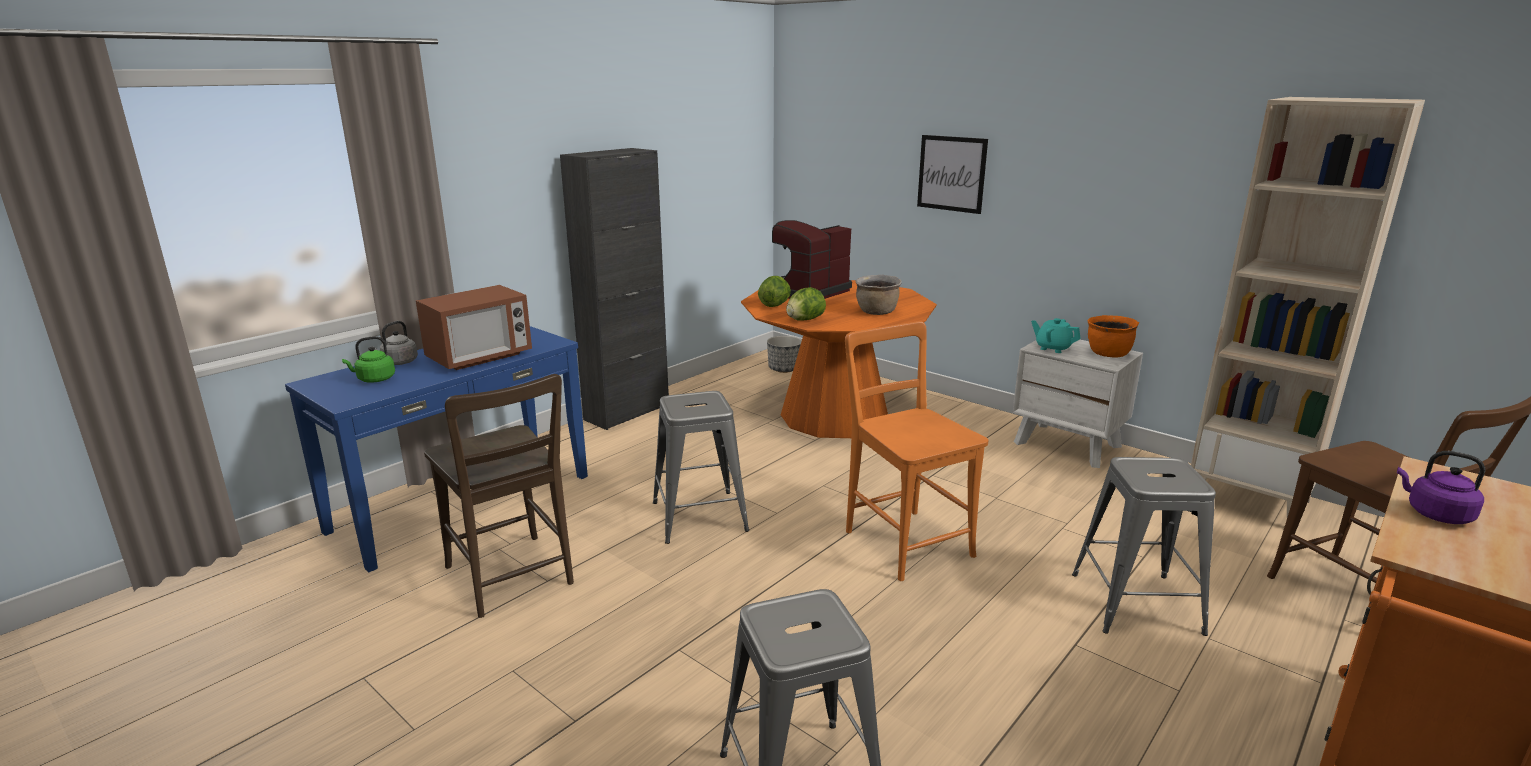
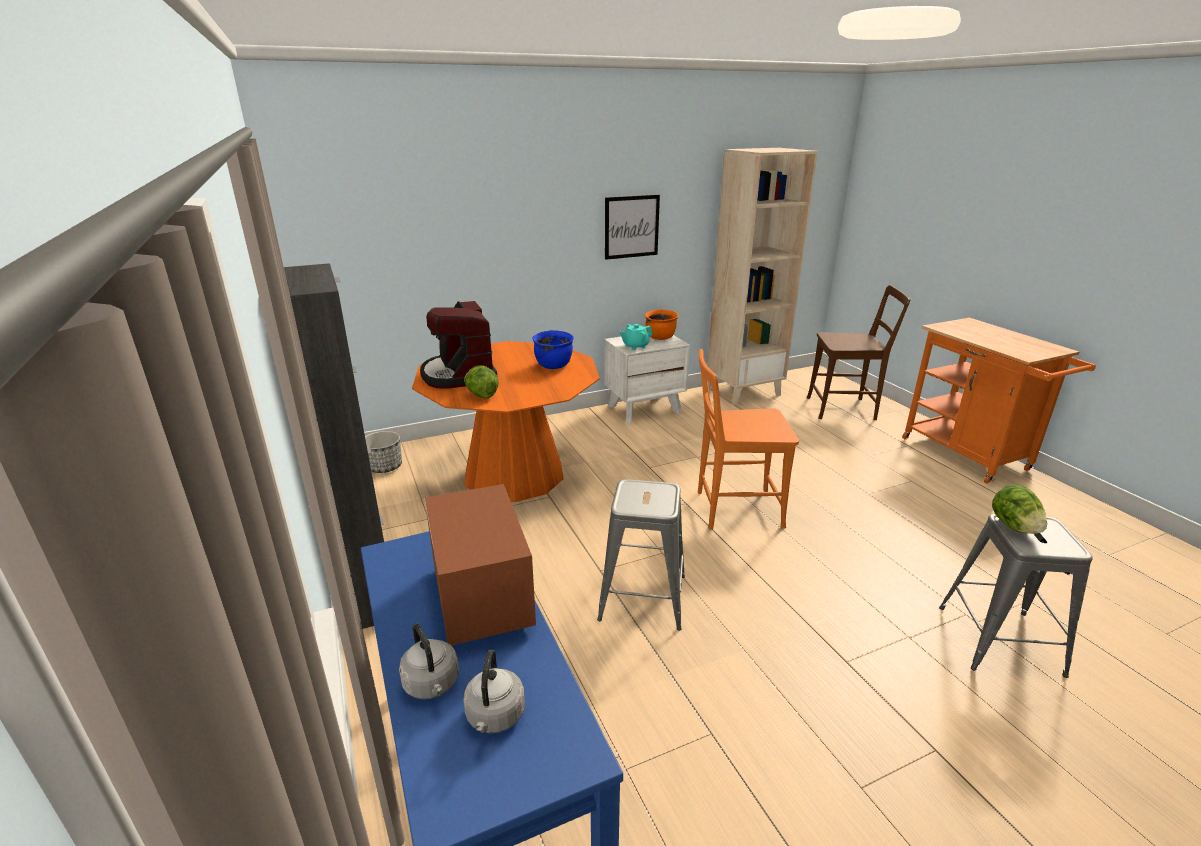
camera: 65 degrees left, 5 degrees up
green kettle [342,336,395,383] -> grey kettle [464,649,525,733]
brown chair [424,374,574,618] -> none
lettuce [786,287,826,321] -> lettuce moved to [992,485,1047,534]
brown cooking pot [855,275,902,315] -> blue cooking pot [533,330,574,369]
picture [917,135,988,214] -> picture moved to [605,195,660,260]
grey stool [1072,457,1216,636] -> none
purple kettle [1397,451,1485,524] -> none

